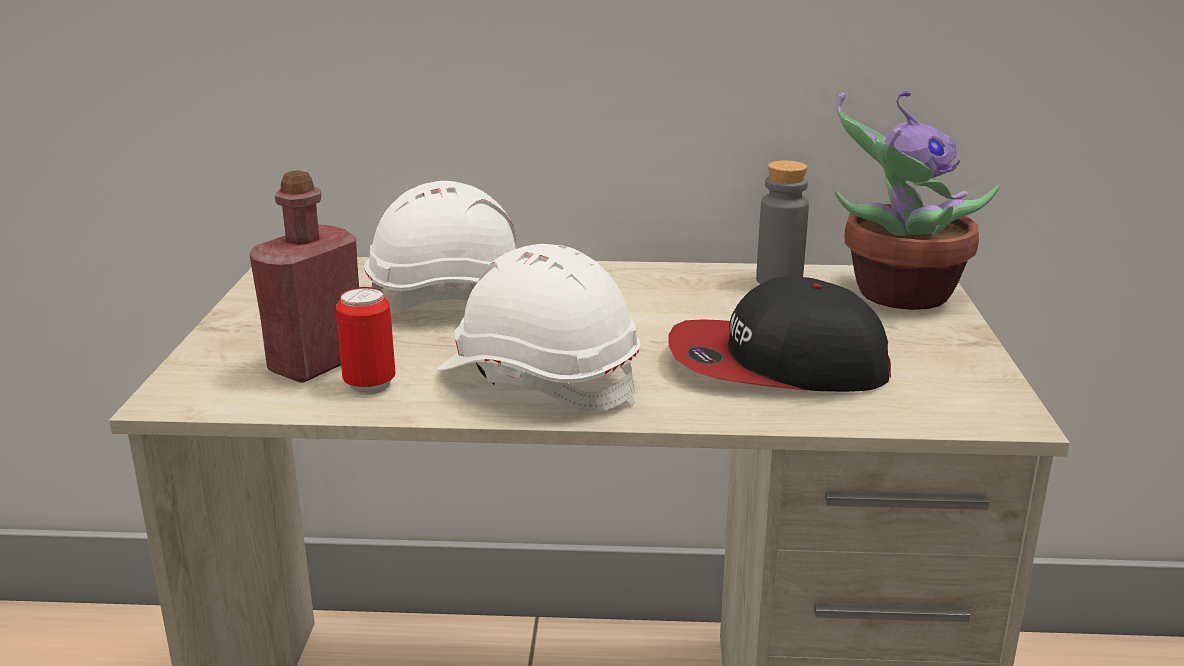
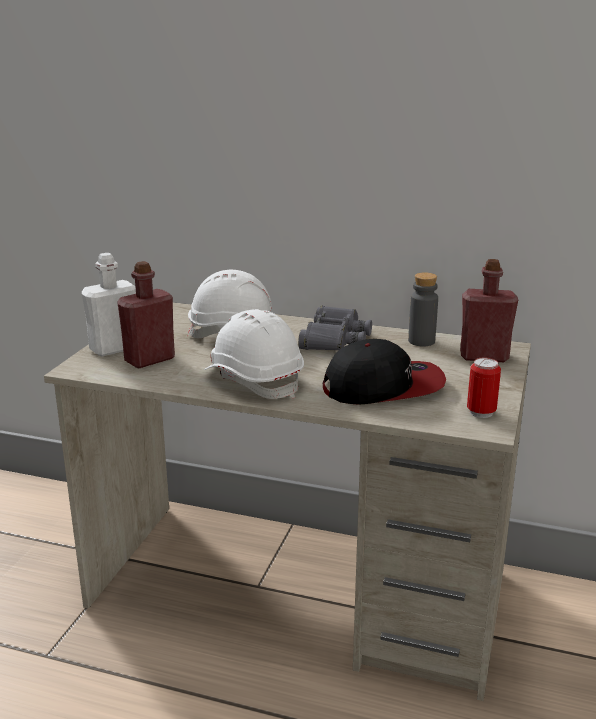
camera: 15 degrees right, 0 degrees up
can [336,287,395,395] -> can moved to [467,357,501,418]
cap [669,276,891,392] -> cap turned 150 degrees clockwise [323,339,446,405]
potted plant [834,91,1000,310] -> red bottle [460,259,518,362]
none -> white bottle [82,253,136,356]
none -> grey binoculars [298,306,372,350]

